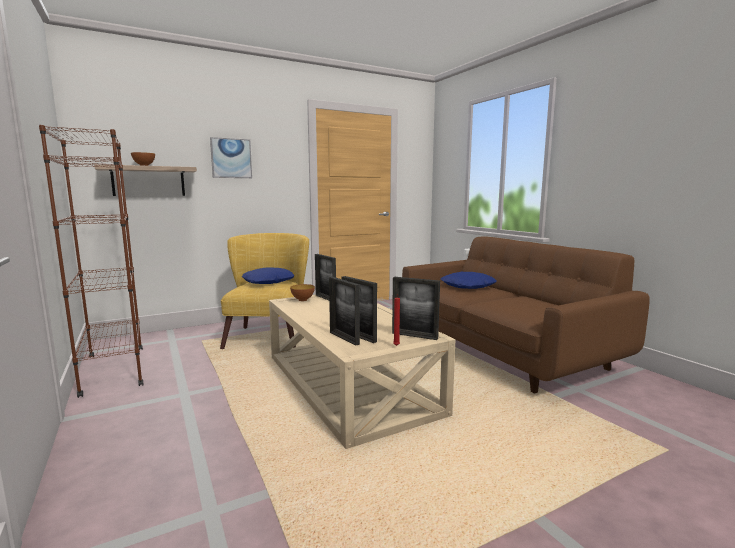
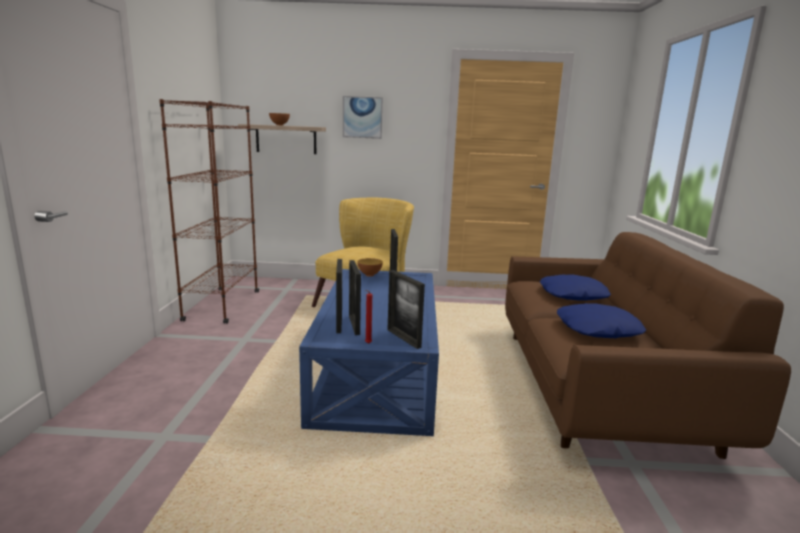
camera: 30 degrees right, 5 degrees up
blue pillow [242,268,295,284] -> blue pillow moved to [557,303,646,338]
beige coffee table [269,294,455,449] -> blue coffee table [299,269,439,436]

